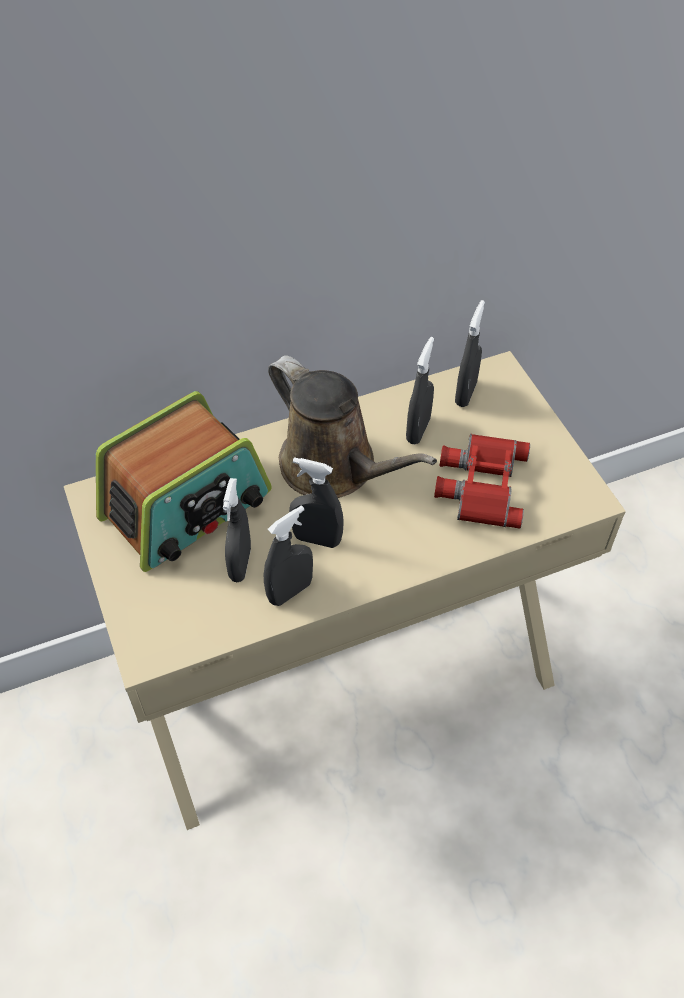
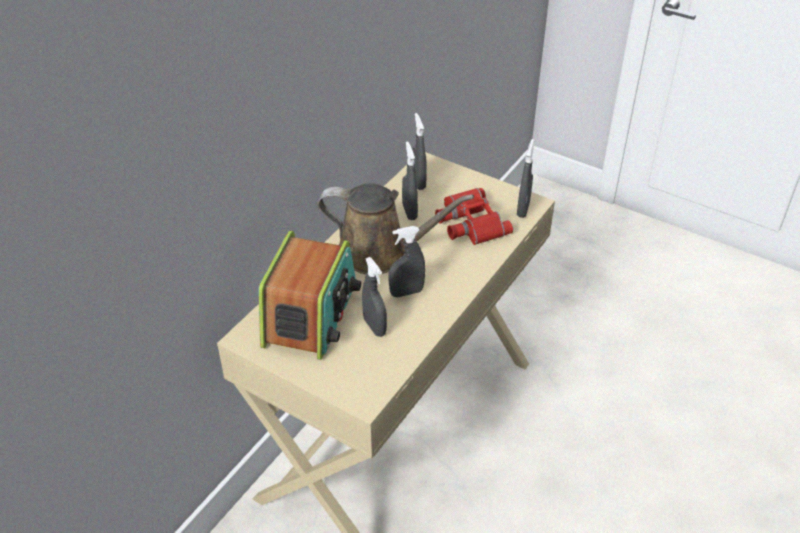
camera: 35 degrees left, 10 degrees down
grey spray bottle [264,506,313,606] -> grey spray bottle moved to [517,139,534,218]

